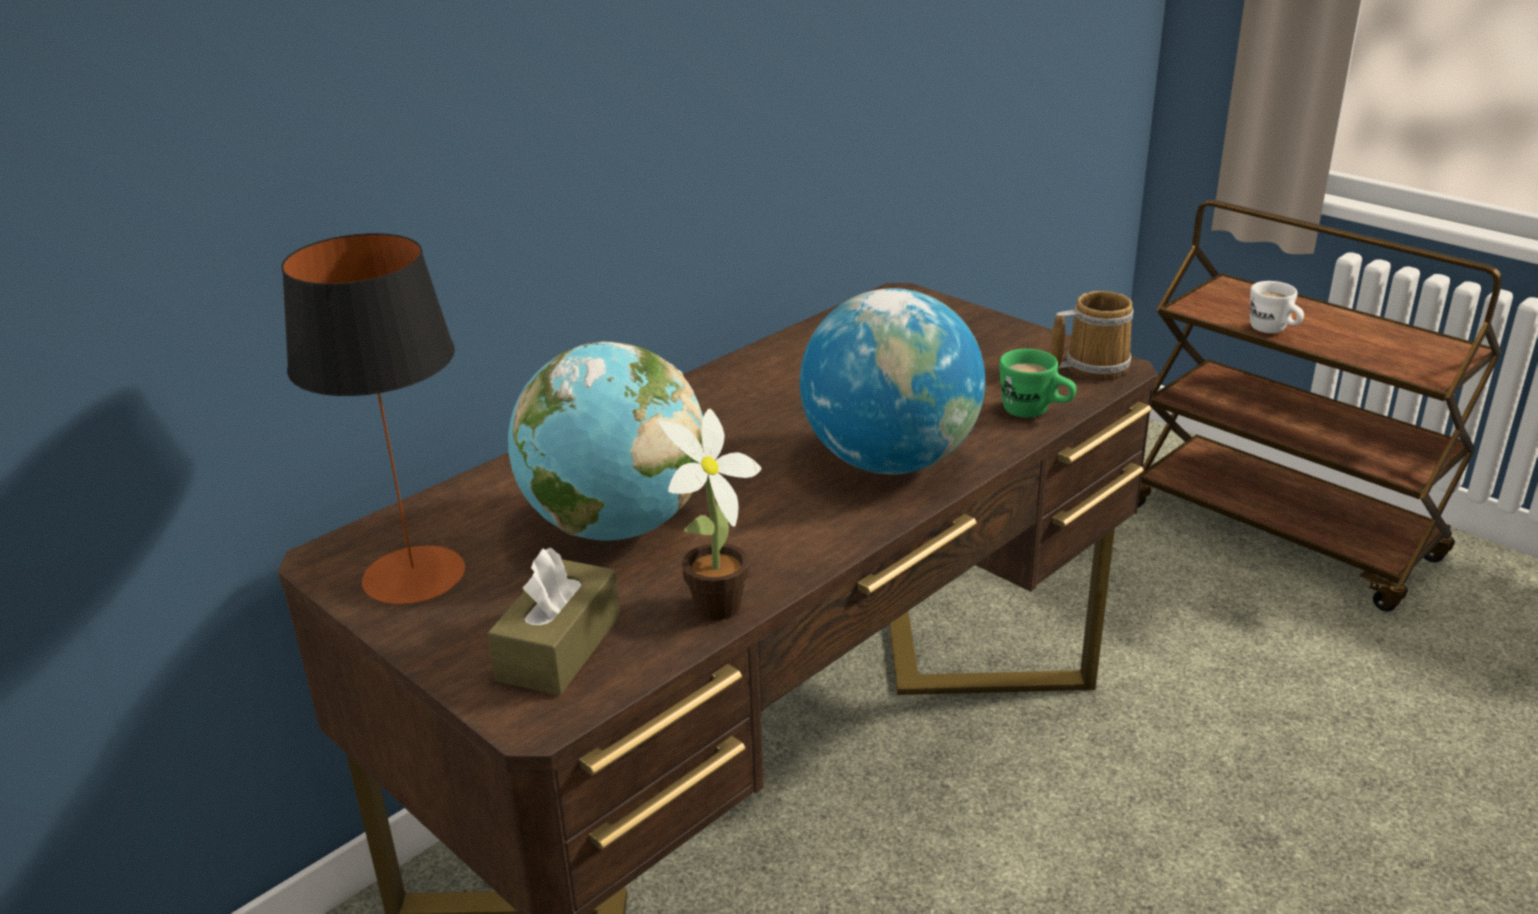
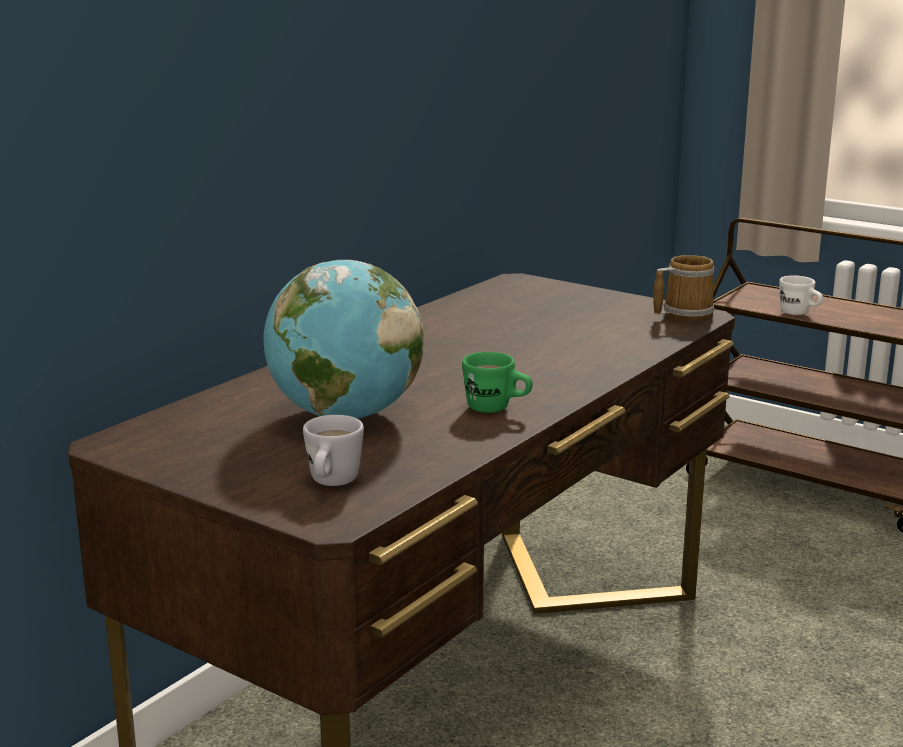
camera: 10 degrees left, 10 degrees down
table lamp [282,233,465,604] -> none
brown tissue box [487,548,620,696] -> white mug [303,415,364,486]
potted plant [658,409,761,620] -> none
globe [800,288,985,474] -> none
green mug [999,349,1077,418] -> green mug moved to [462,352,533,413]

